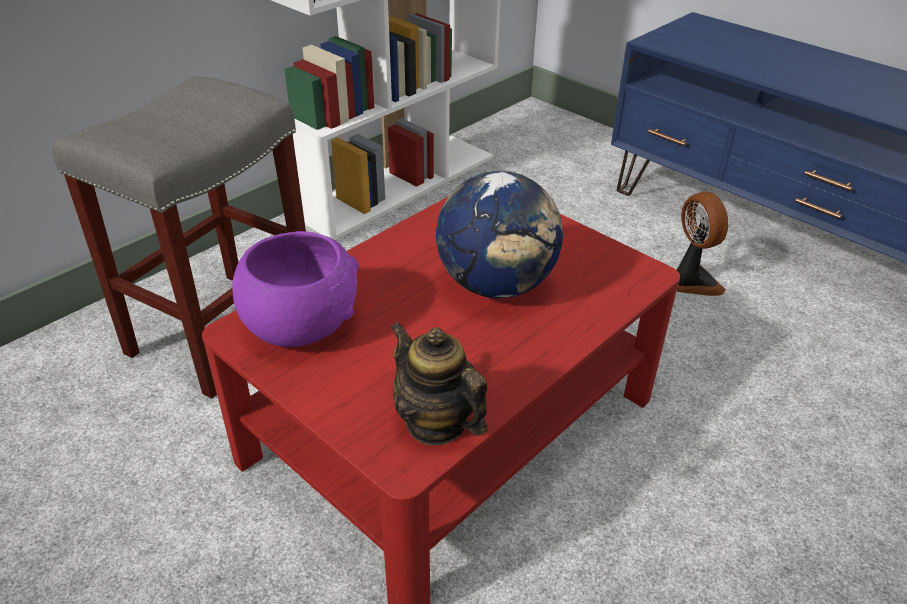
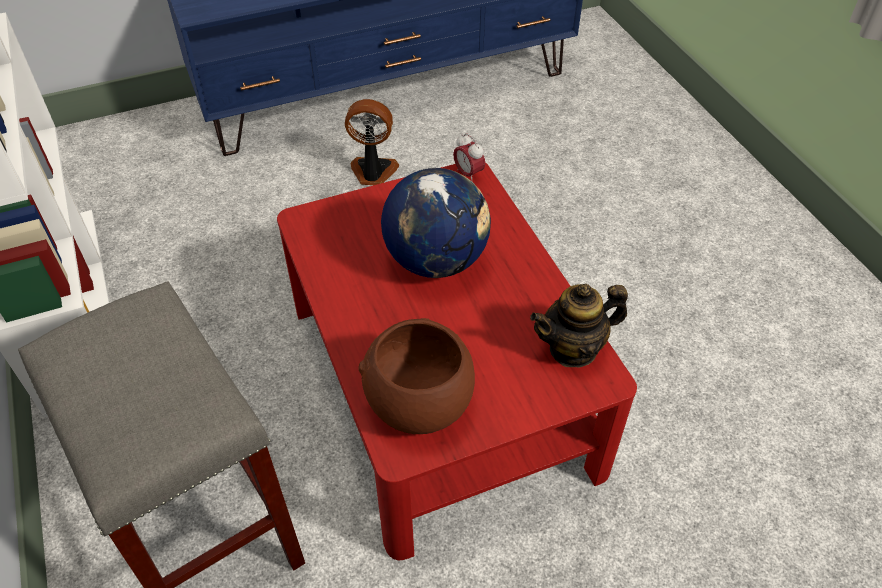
camera: 65 degrees left, 10 degrees up
purple bowl [232,231,359,347] -> brown bowl [358,318,475,434]
none -> alarm clock [453,133,485,182]

